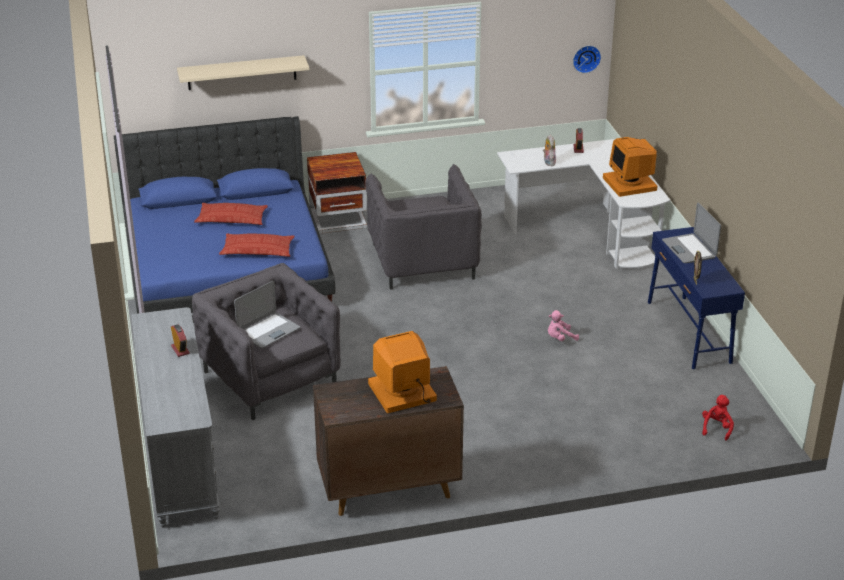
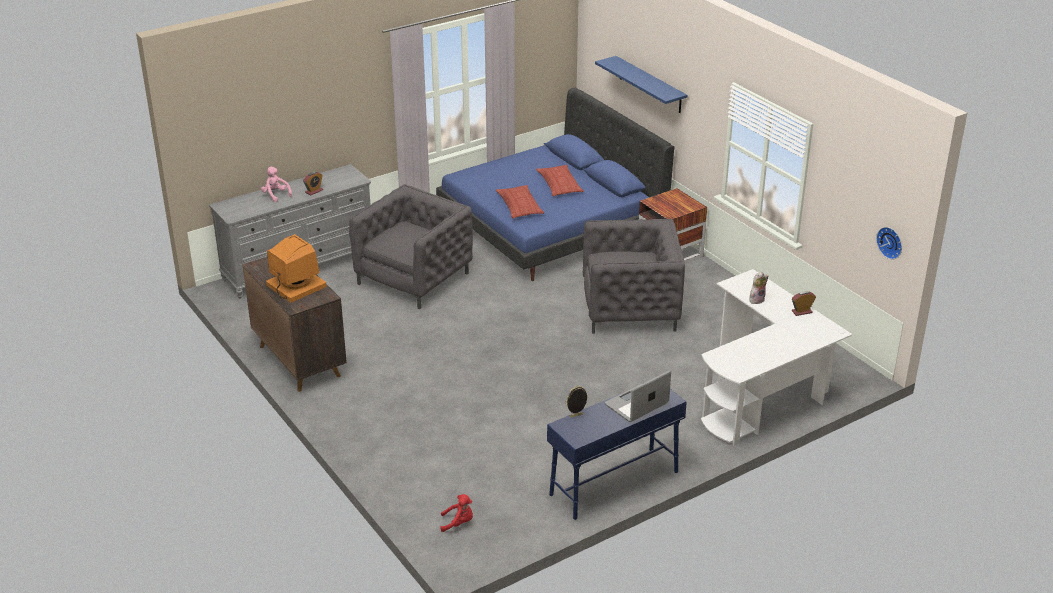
camera: 70 degrees right, 0 degrees up
beige shelf [177,55,309,90] -> blue shelf [595,56,687,113]
laptop [234,281,300,348] -> none
grey armchair [365,164,482,290] -> grey armchair turned 150 degrees counterclockwise [583,219,685,334]
pink plush toy [548,310,579,341] -> pink plush toy moved to [261,167,292,202]
monitor [603,137,657,197] -> none

